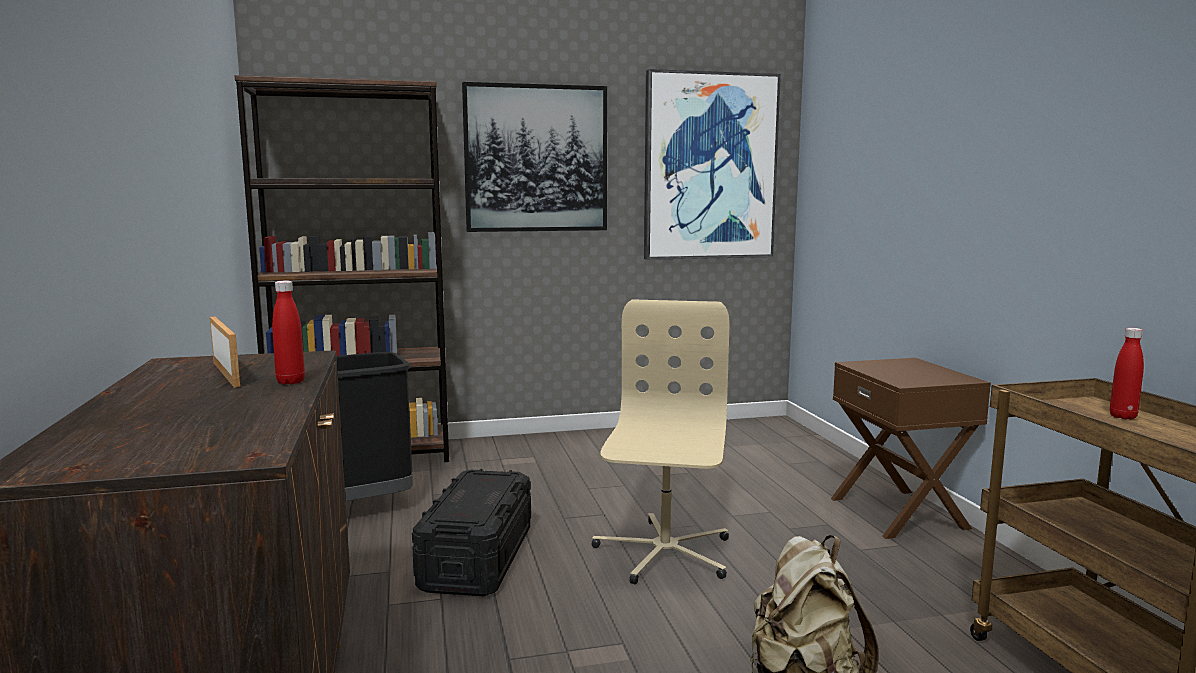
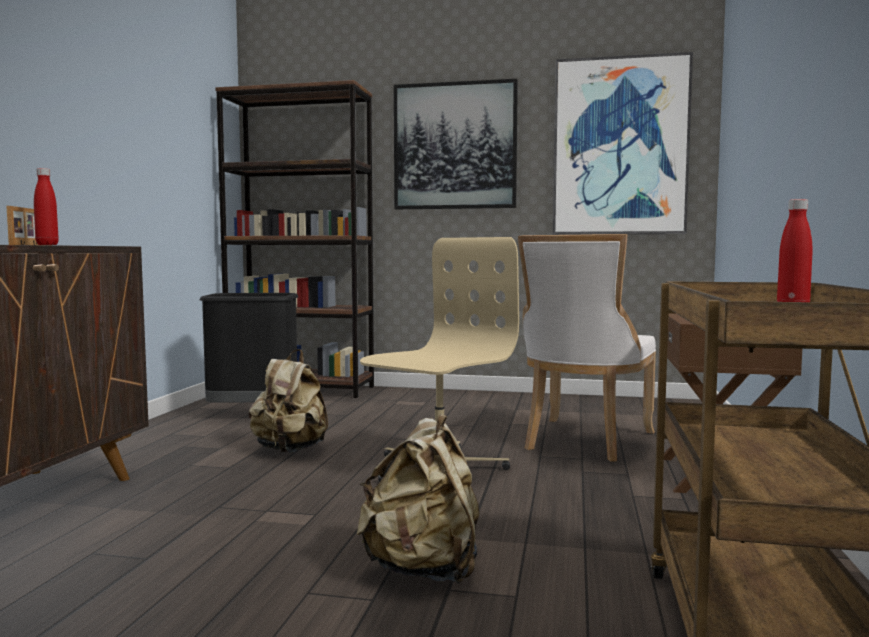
camera: 25 degrees right, 5 degrees down
black storage box [412,469,531,596] -> beige backpack [249,349,328,453]
none -> white chair [518,234,656,462]

